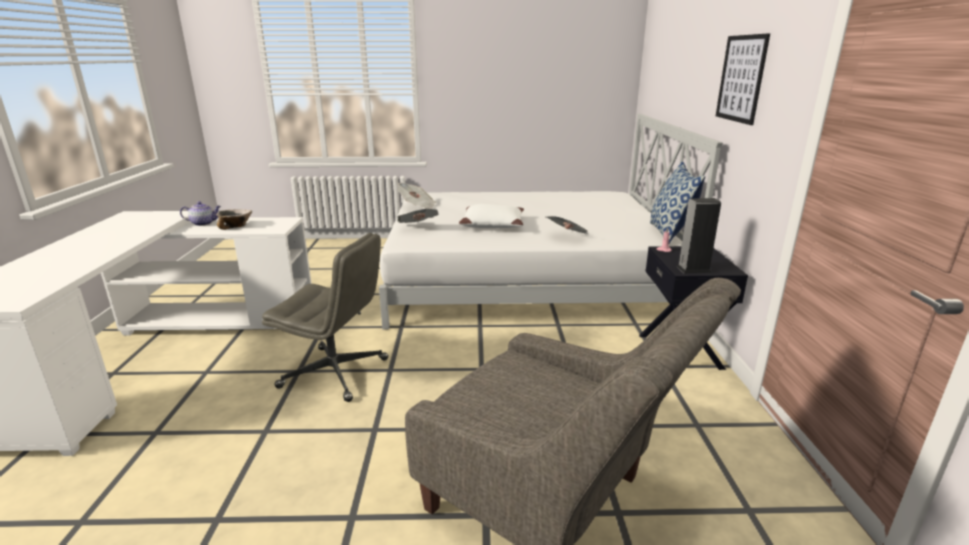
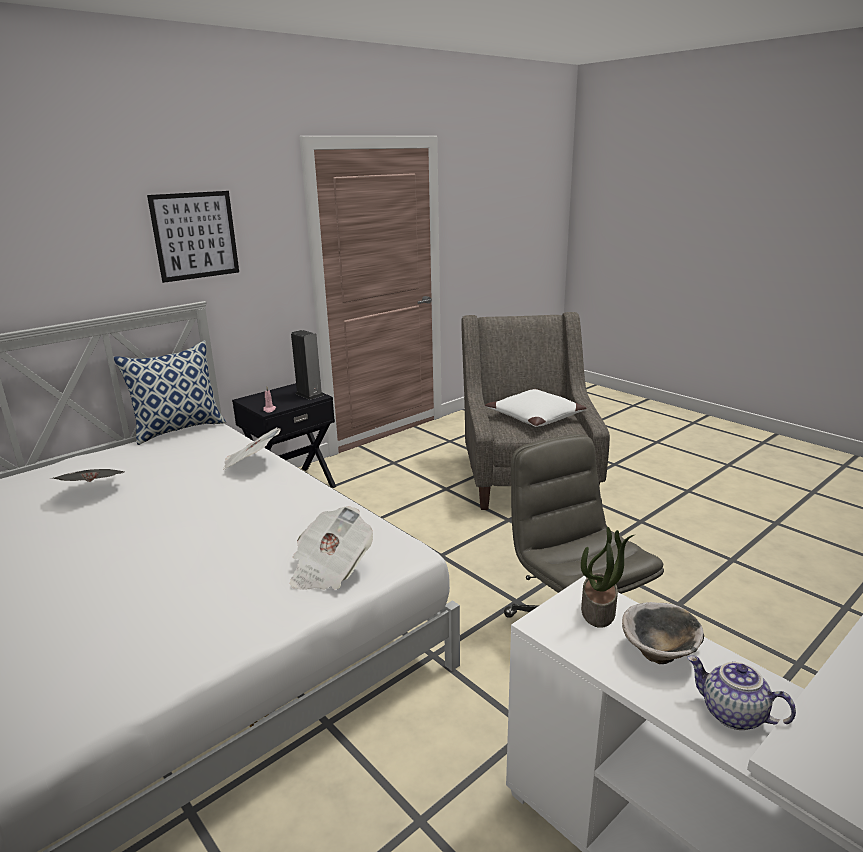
camera: 130 degrees left, 0 degrees up
newspaper [397,183,436,209] -> newspaper moved to [53,469,124,482]
white pillow [459,204,524,228] -> white pillow moved to [485,389,587,427]
none -> potted plant [581,527,634,628]

